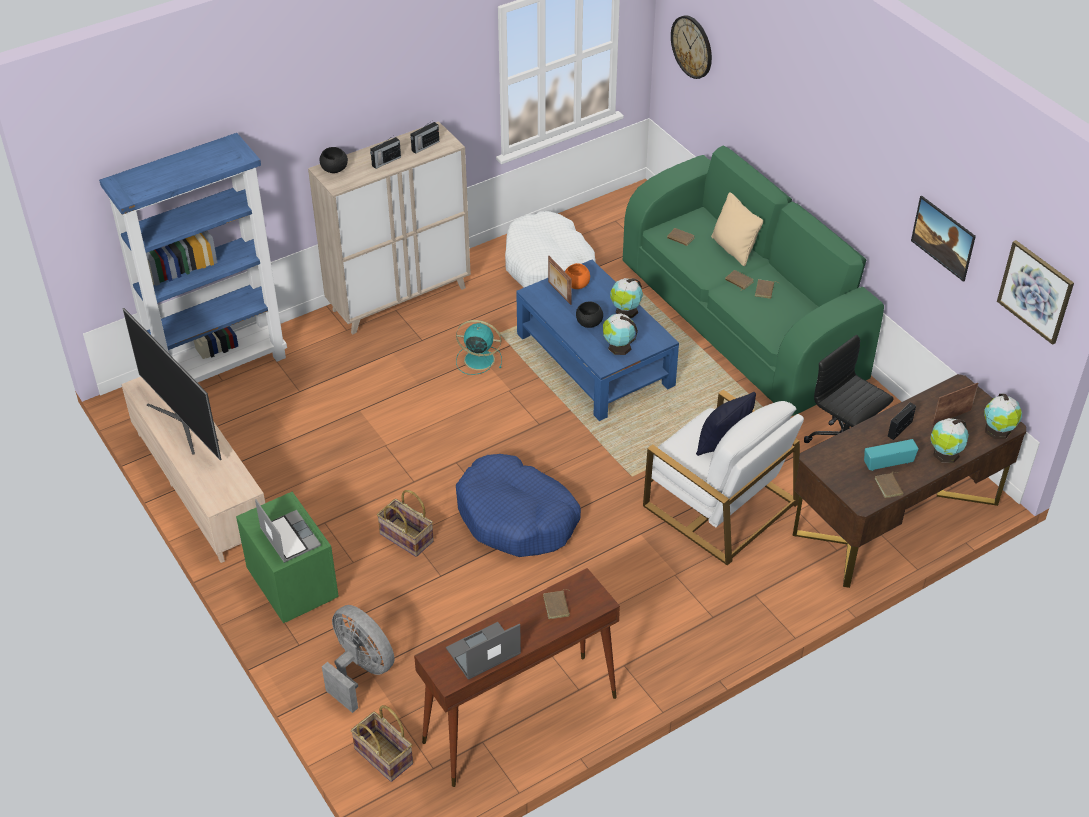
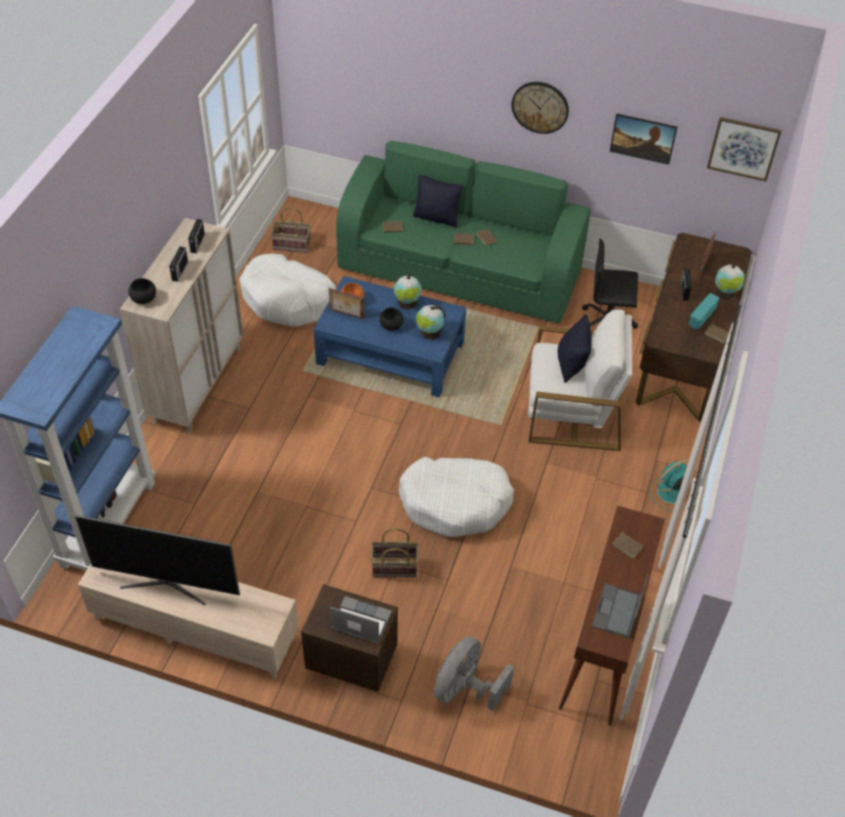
camera: 40 degrees left, 5 degrees up
green nightstand [236,492,339,623] -> brown nightstand [301,584,398,692]
grey fan [322,605,394,713] -> grey fan turned 60 degrees counterclockwise [434,636,514,711]
basket [351,705,413,782] -> basket moved to [271,207,311,253]
turquoise fan [456,320,502,375] -> turquoise fan moved to [649,459,691,511]
blue dog bed [456,454,581,557] -> white dog bed [399,457,514,537]
wall clock [671,15,712,79] -> wall clock moved to [511,82,569,134]
beige pillow [711,192,763,266] -> black pillow [413,175,463,228]
globe [984,394,1022,439] -> none

